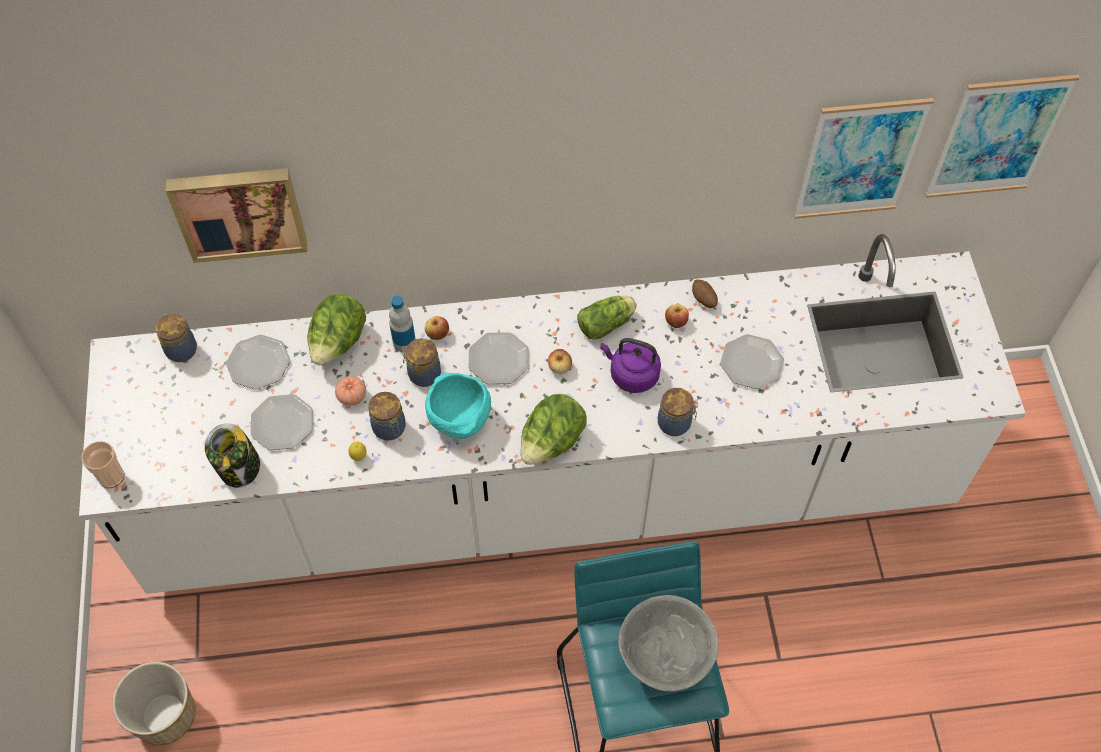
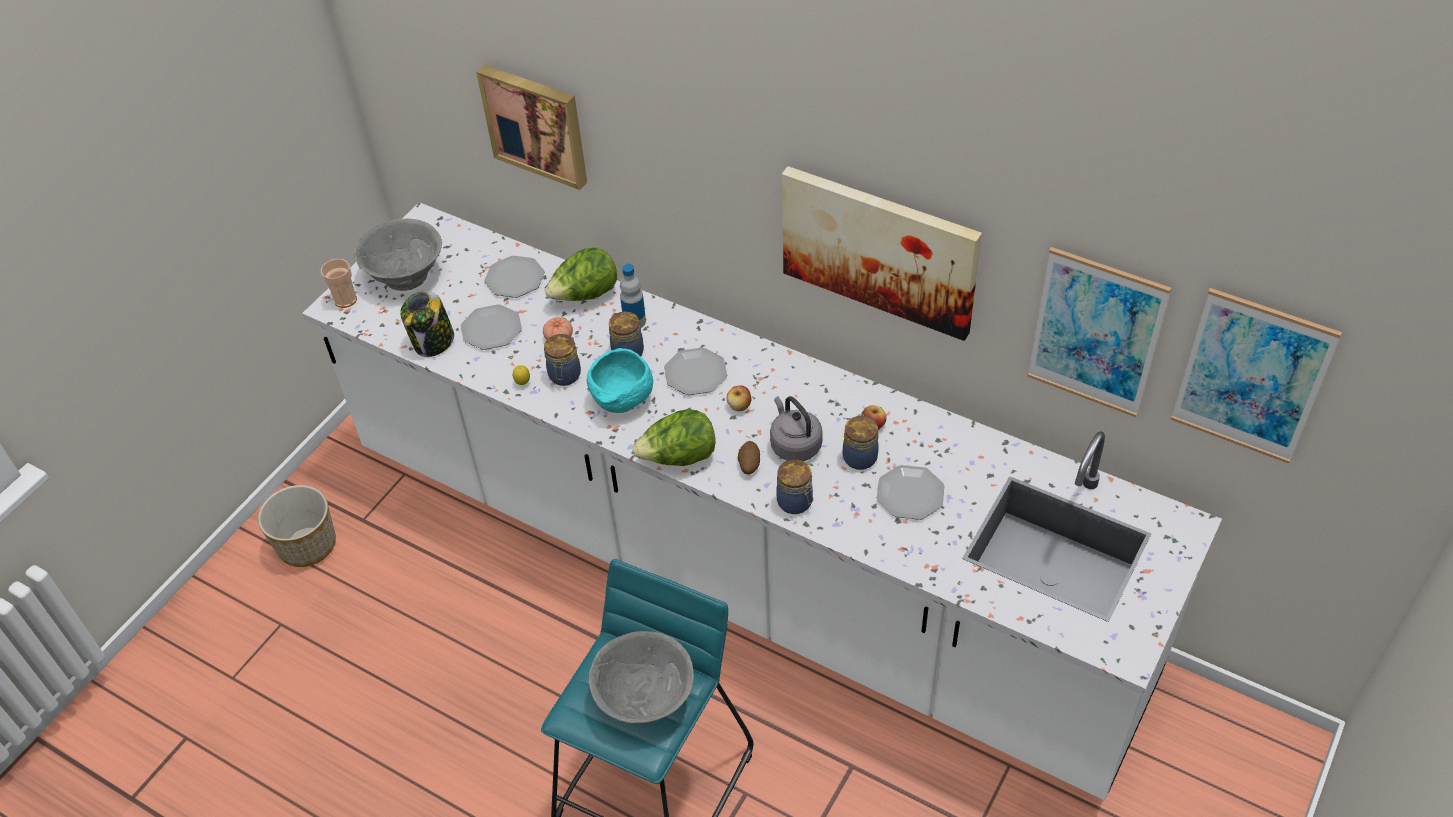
camera: 40 degrees right, 10 degrees down
jar [156,314,197,362] -> jar moved to [843,414,879,470]
apple [425,316,449,340] -> none
lettuce [577,296,637,339] -> none
purple kettle [600,338,661,393] -> grey kettle [770,396,823,461]
potato [692,280,718,308] -> potato moved to [738,441,760,475]
none -> grey bowl [354,218,442,291]
none -> picture [782,166,982,341]

